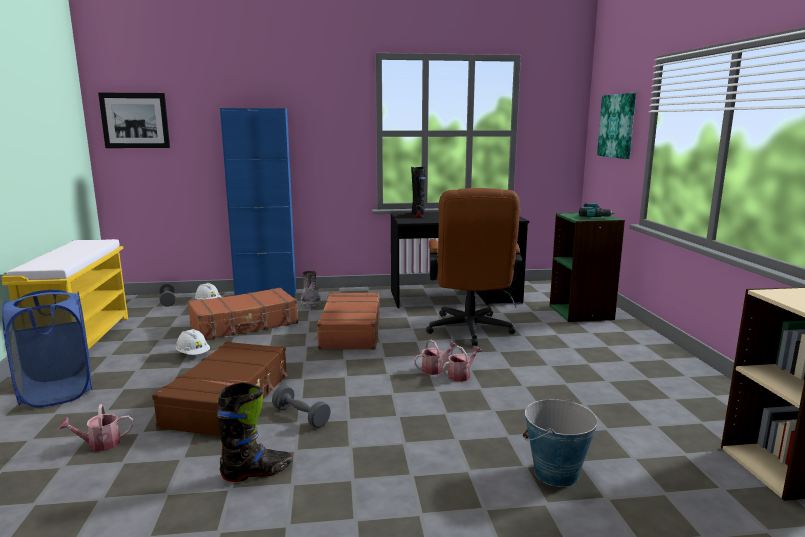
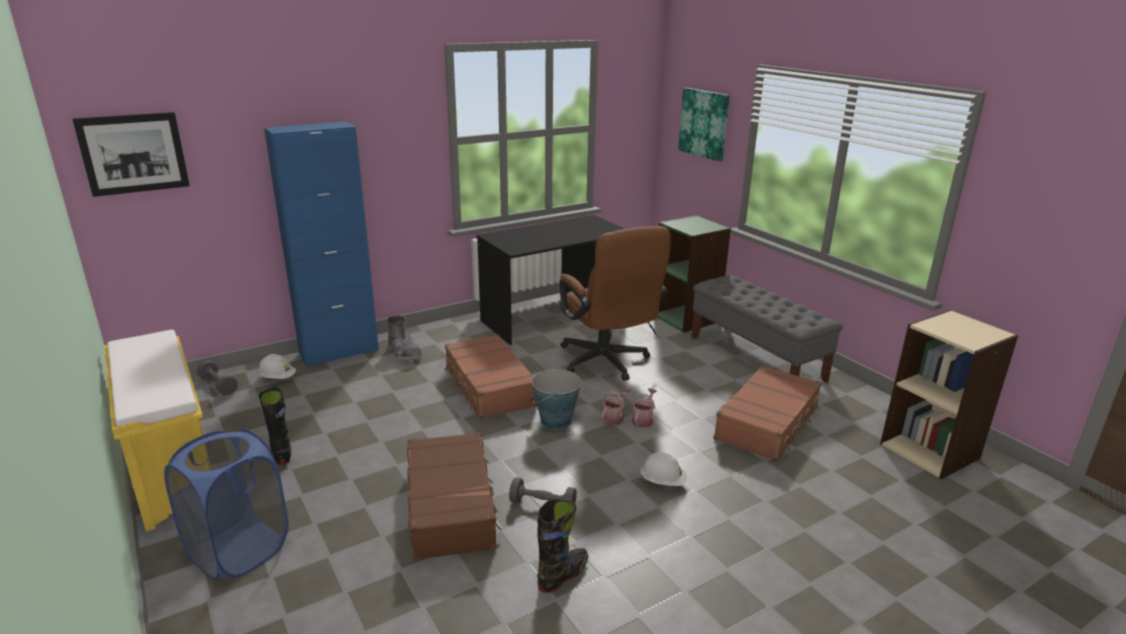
camera: 25 degrees left, 10 degrees up
watering can [58,404,133,451] -> none
white hard hat [176,329,210,355] -> white hard hat moved to [639,452,687,486]
brown suitcase [188,287,298,340] -> brown suitcase moved to [713,365,821,462]
black boot [411,167,426,217] -> black boot moved to [259,387,291,465]
bucket [523,399,598,487] -> bucket moved to [531,367,582,430]
power drill [579,203,615,217] -> none
none -> grey bench [691,275,843,383]

